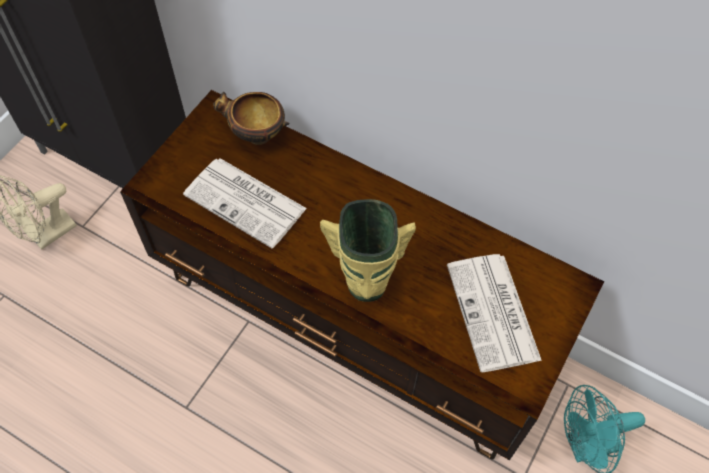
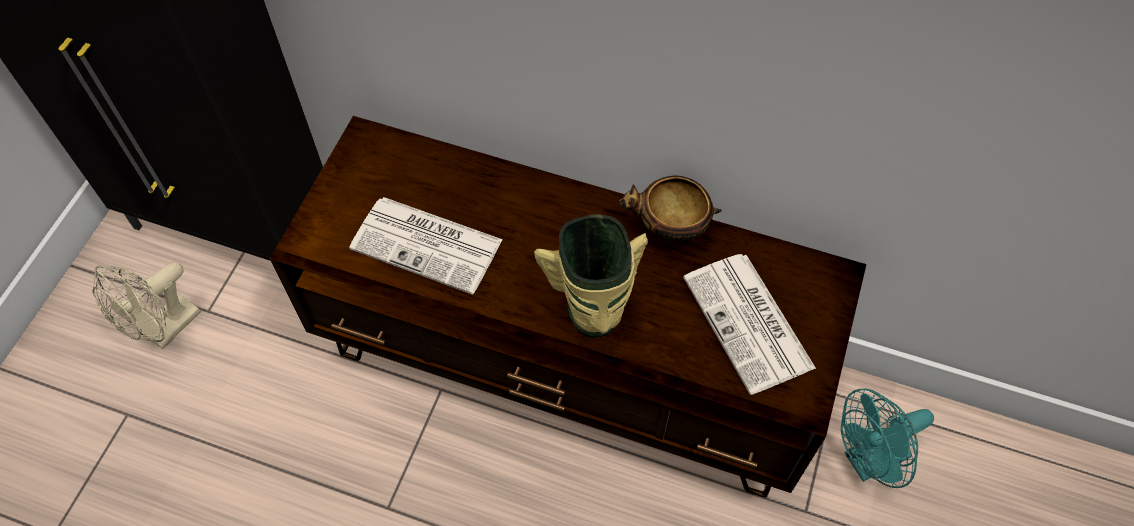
camera: 10 degrees left, 0 degrees up
bowl [213,92,290,145] -> bowl moved to [619,176,722,242]

